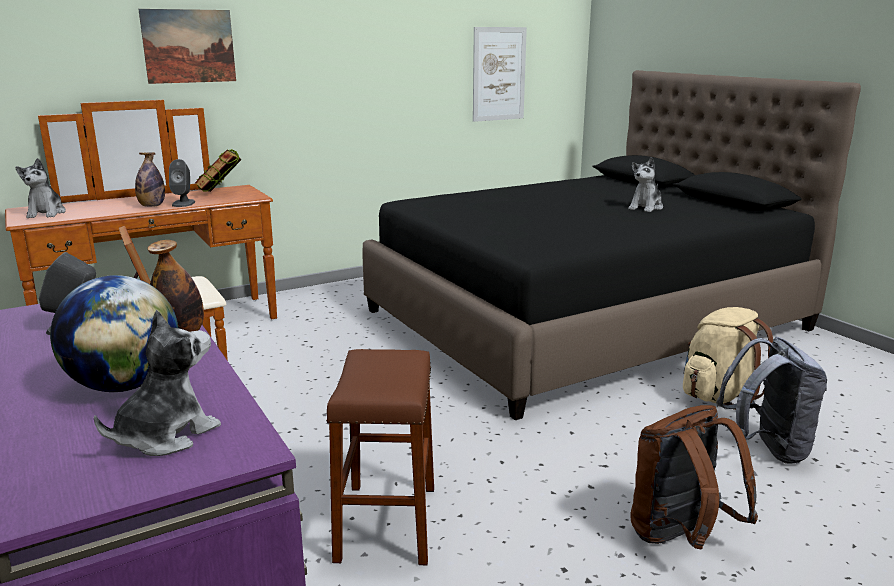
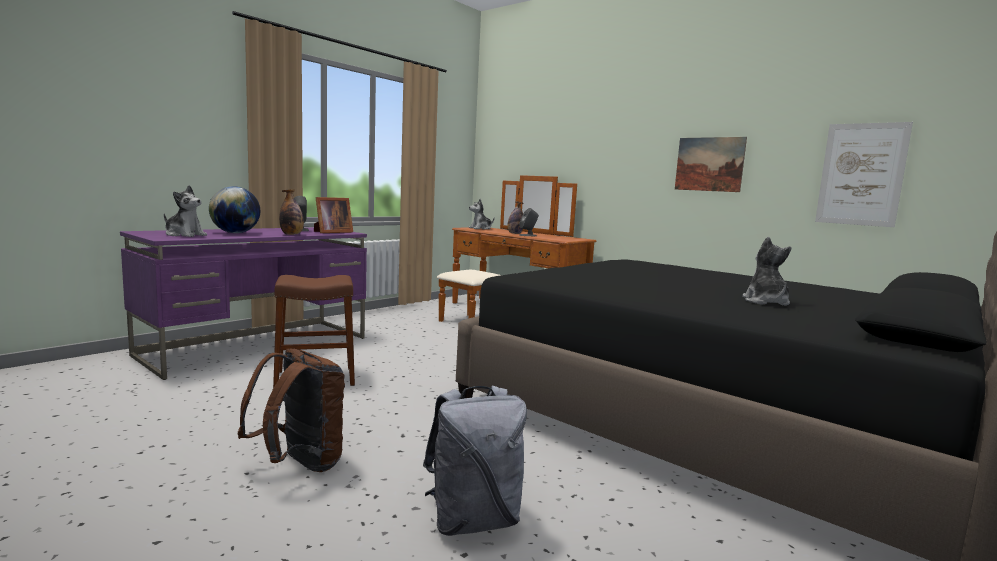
camera: 70 degrees right, 10 degrees down
picture [138,9,236,84] -> picture moved to [675,137,747,192]
book [195,149,242,192] -> none
plush toy [628,157,663,212] -> plush toy turned 75 degrees clockwise [742,237,792,306]
beige backpack [683,307,773,410] -> none

